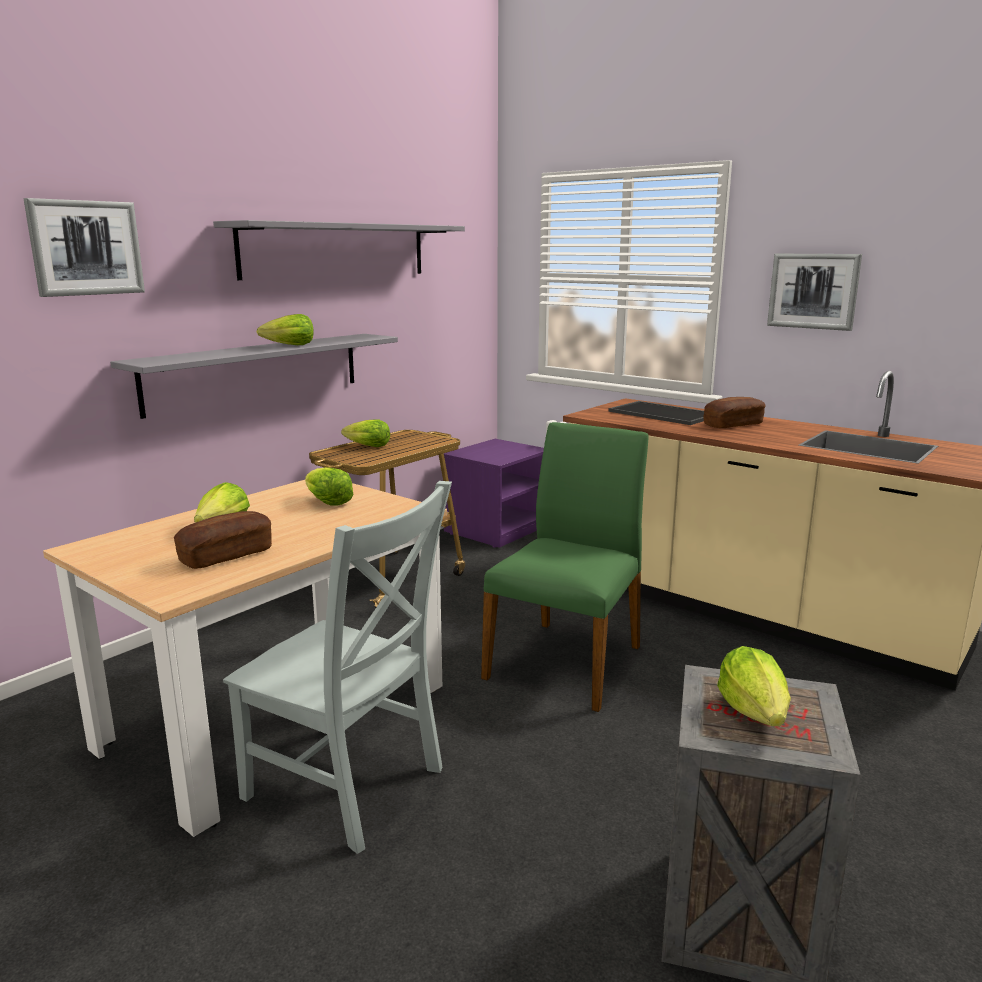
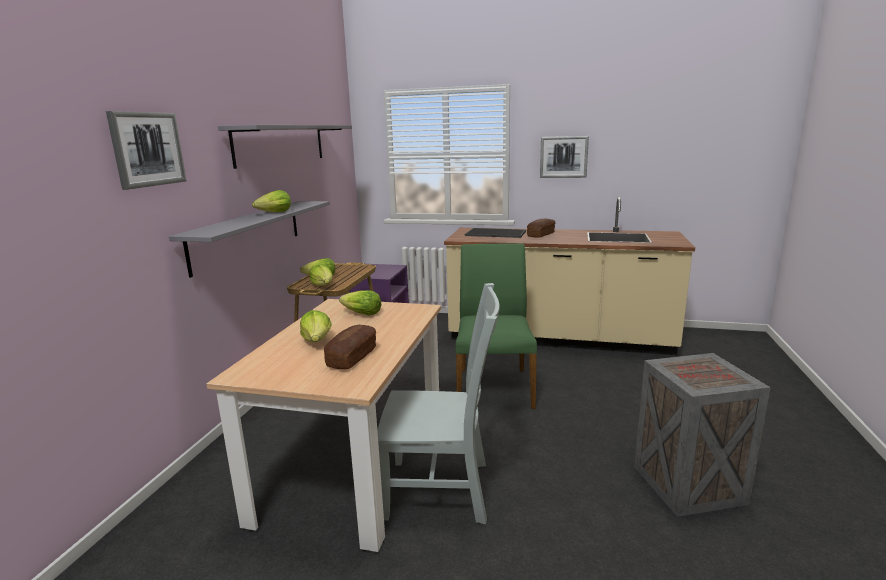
camera: 25 degrees left, 0 degrees up
lettuce [717,646,791,726] -> lettuce moved to [310,264,333,286]

